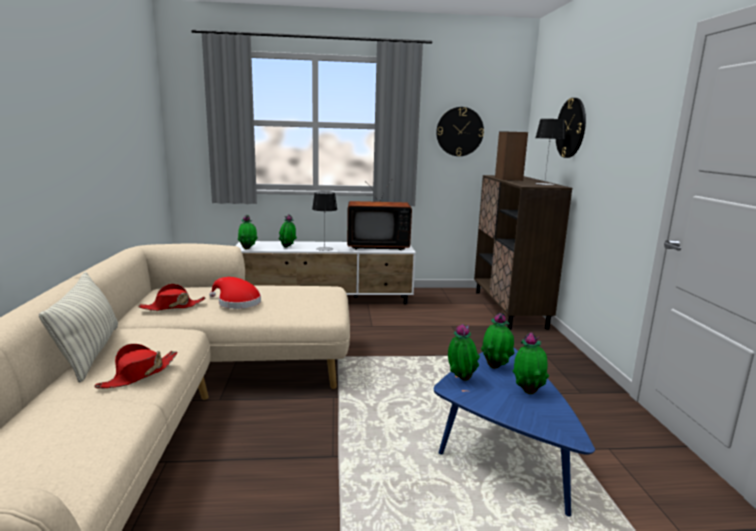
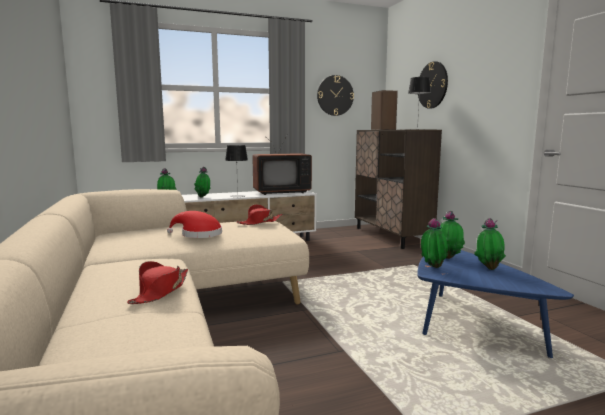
camera: 15 degrees left, 5 degrees down
pillow [39,272,118,382] -> none
red hat [138,284,206,311] -> red hat moved to [237,204,282,225]

